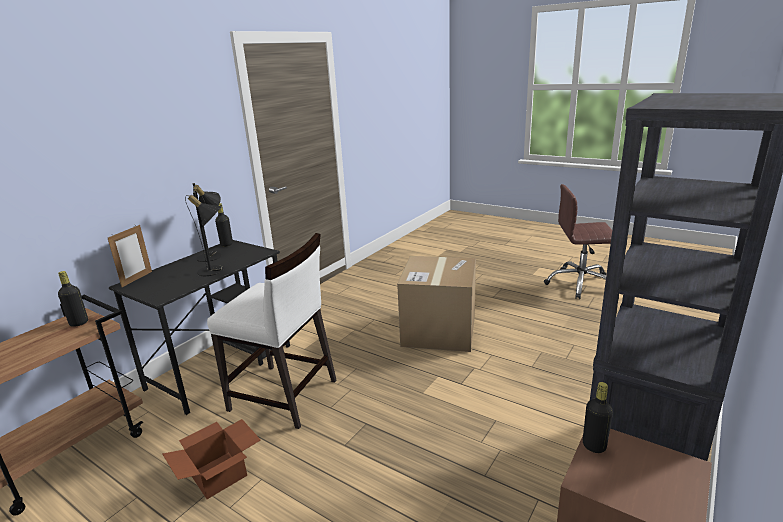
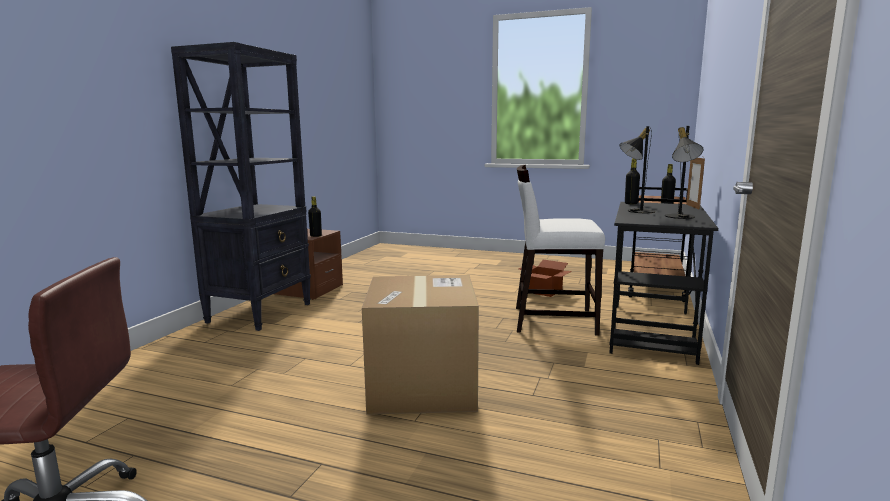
camera: 165 degrees right, 10 degrees down
black bottle [215,203,233,247] -> black bottle moved to [625,158,640,204]

